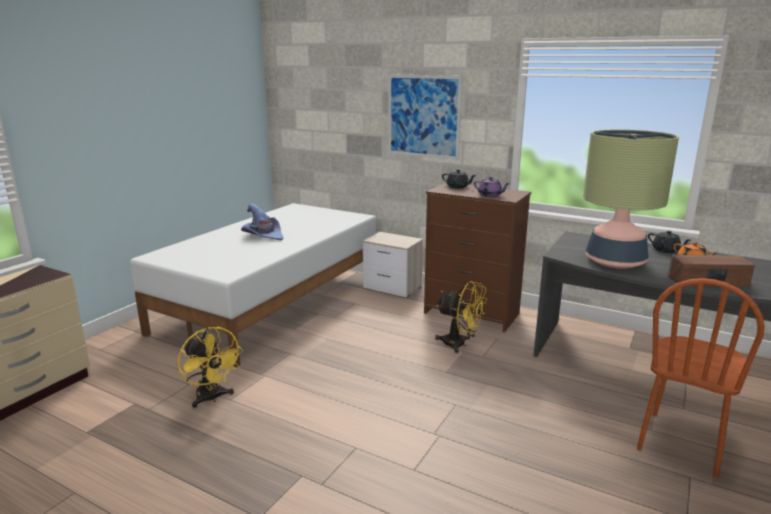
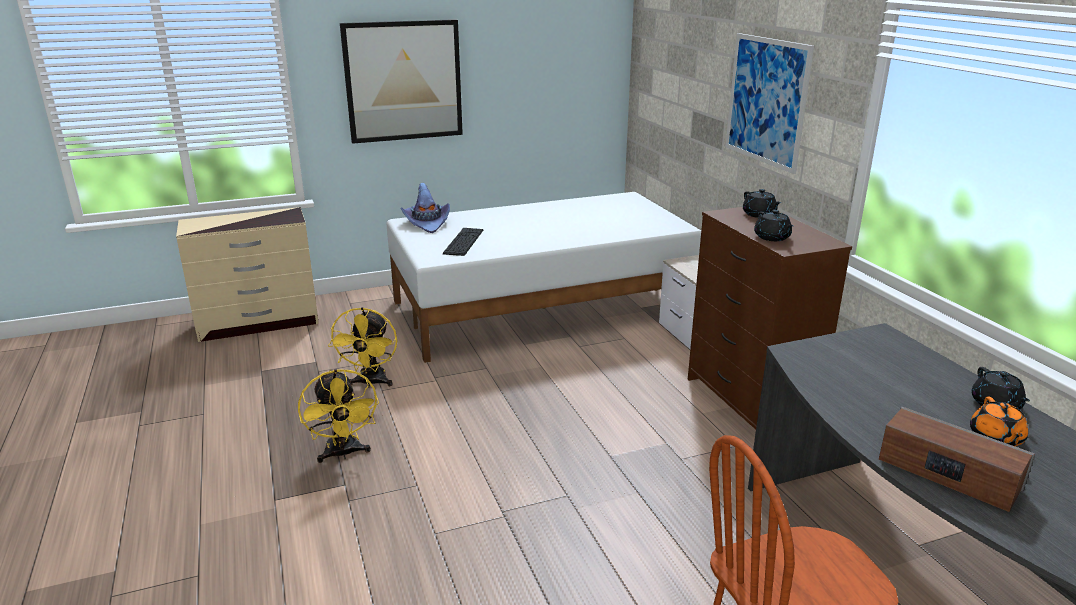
camera: 40 degrees right, 5 degrees up
purple hat [241,204,283,240] -> purple hat moved to [400,183,450,233]
yellow fan [435,281,487,353] -> yellow fan moved to [298,369,379,463]
purple teapot [474,177,510,197] -> black teapot [754,210,794,241]
table lamp [583,129,679,269] -> none
none -> picture [340,19,463,144]
none -> keyboard [443,228,484,256]

